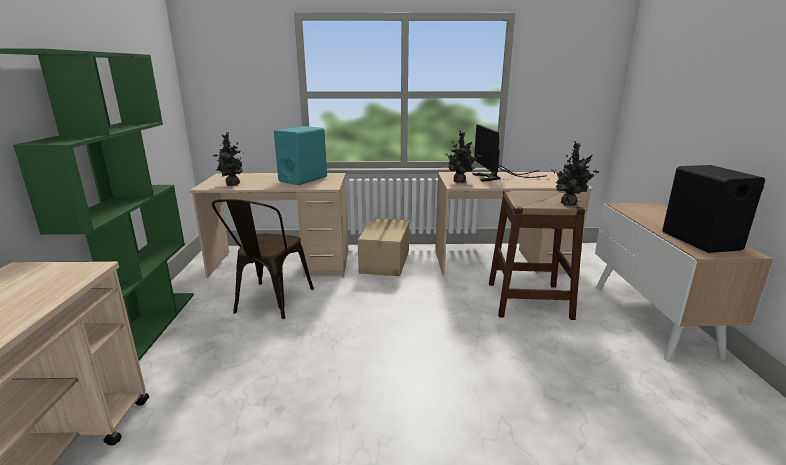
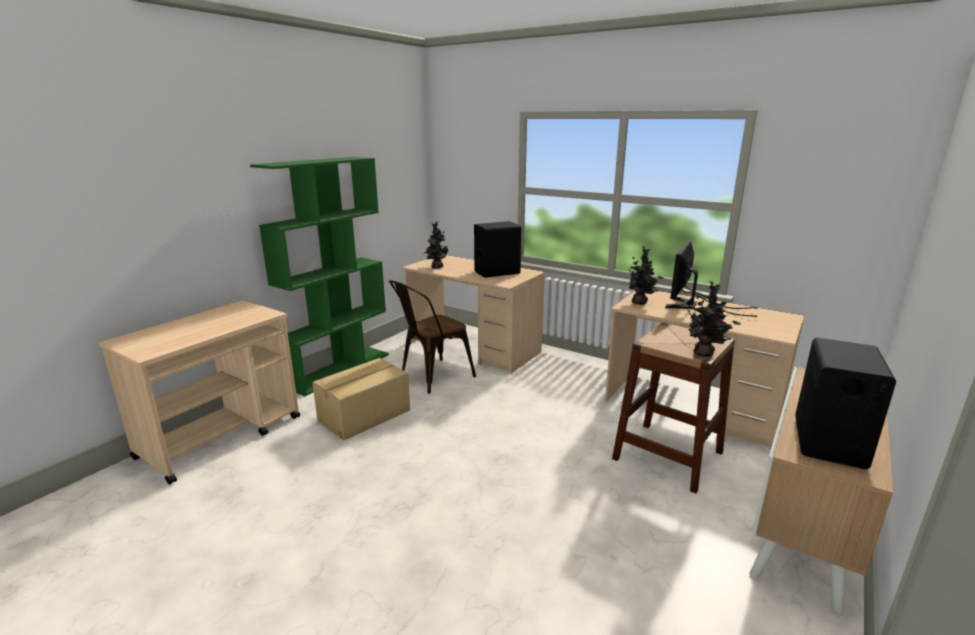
camera: 35 degrees right, 0 degrees up
turquoise speaker [274,126,327,185] -> black speaker [474,221,521,278]
cardboard box [358,218,409,276] -> cardboard box moved to [312,358,410,440]

